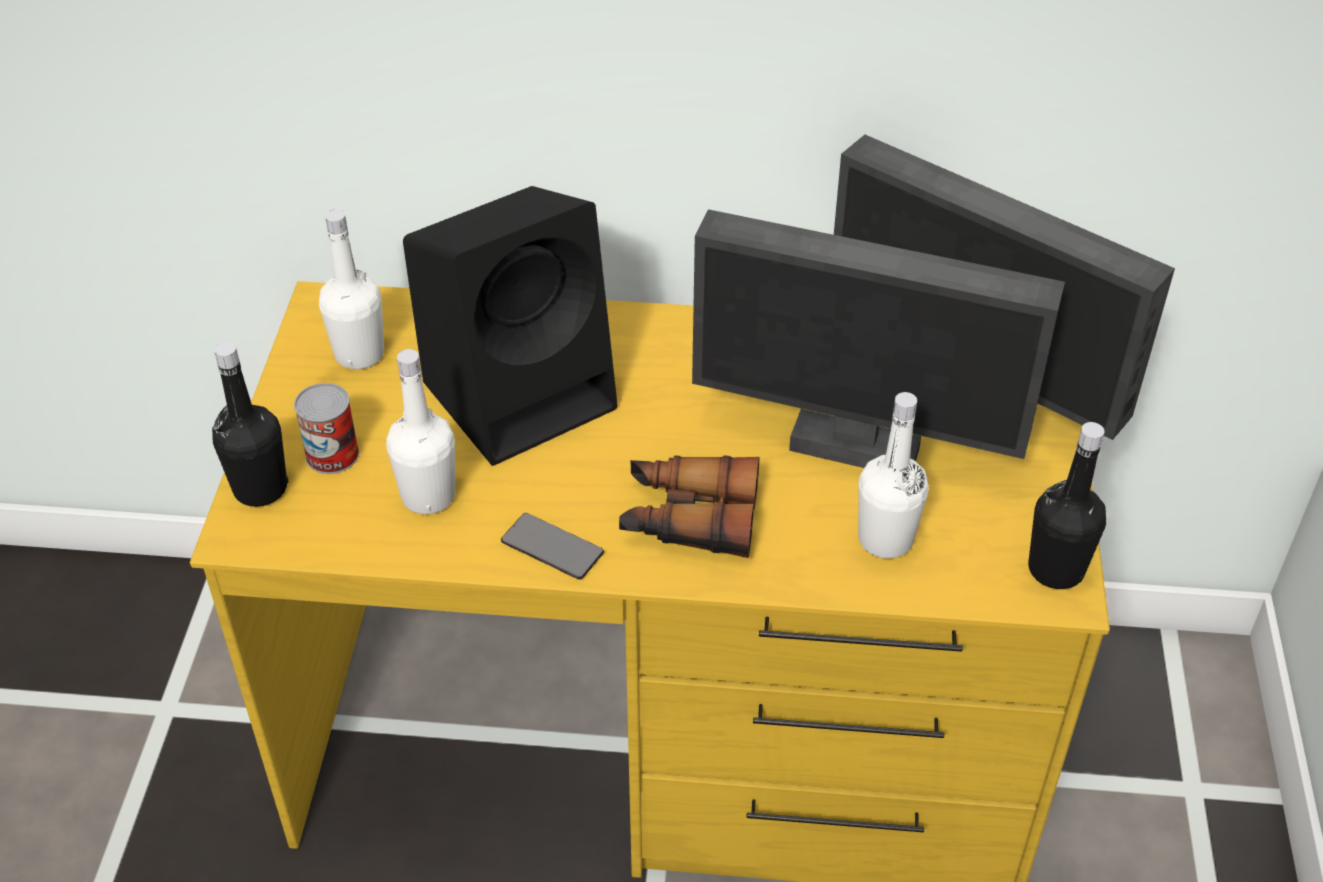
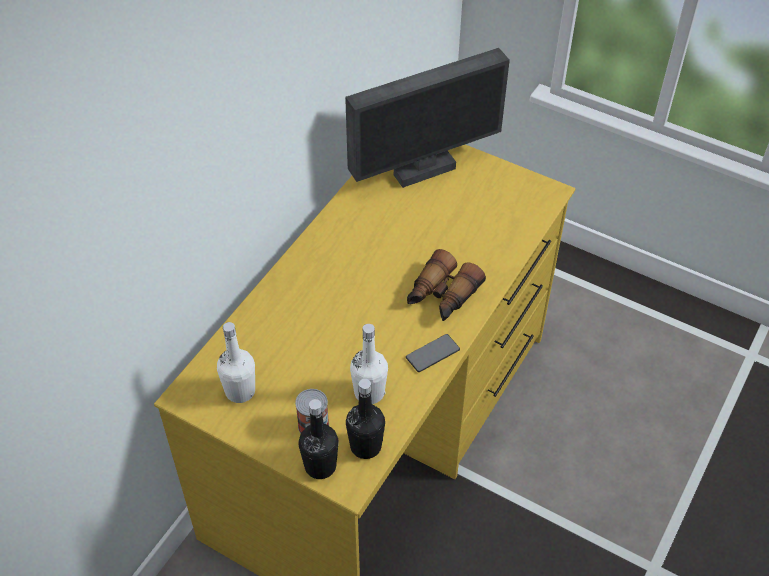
camera: 65 degrees left, 5 degrees up
black speaker [403,186,618,466] -> none
monitor [692,209,1065,468] -> none
white bottle [858,392,929,559] -> none
black bottle [1028,422,1106,589] -> black bottle moved to [346,379,385,459]

